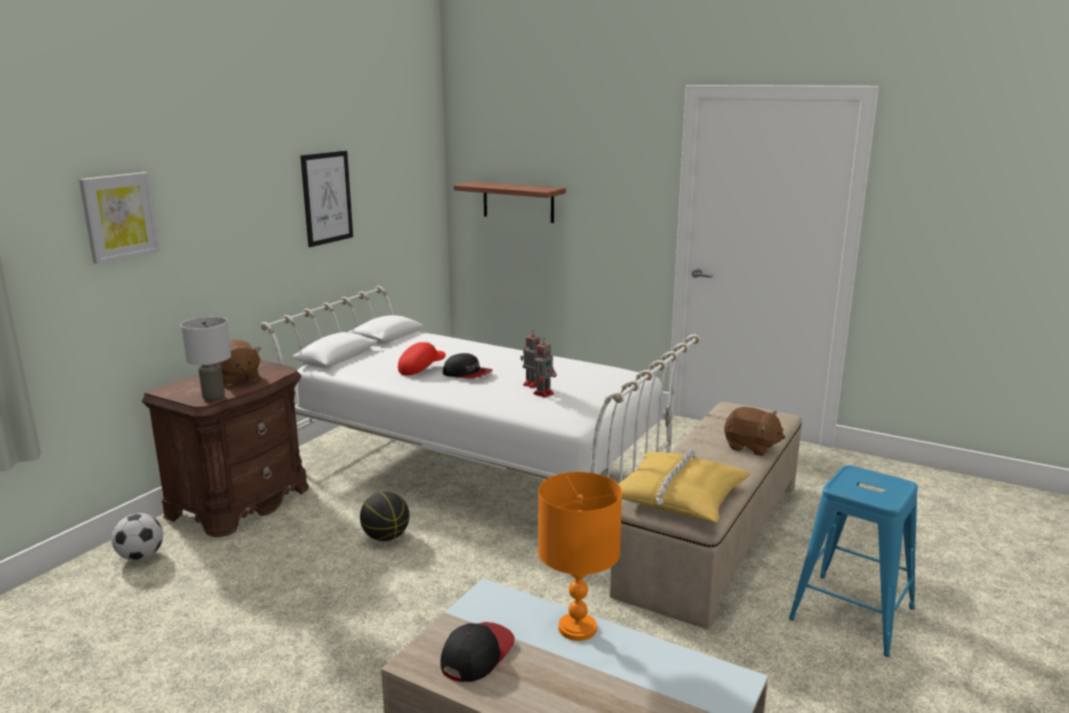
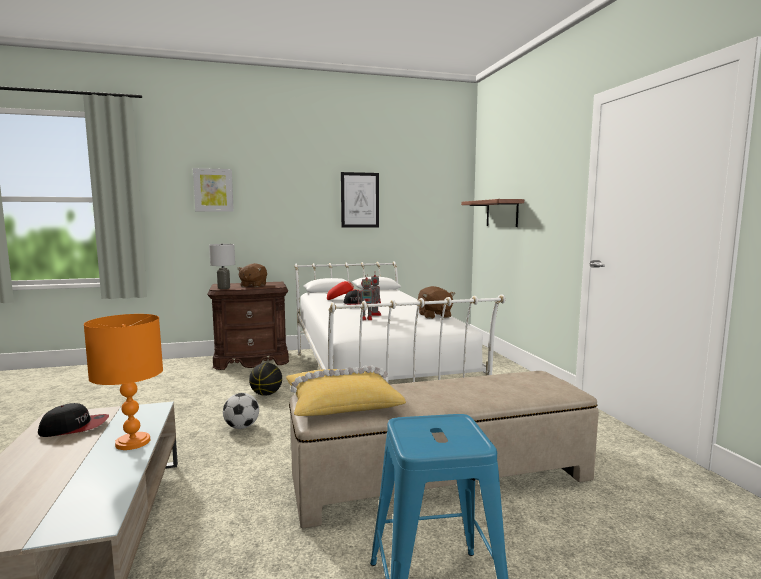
camera: 45 degrees right, 10 degrees down
football [112,513,163,561] -> football moved to [223,393,259,429]
brown plush toy [724,407,785,456] -> brown plush toy moved to [418,286,455,319]

